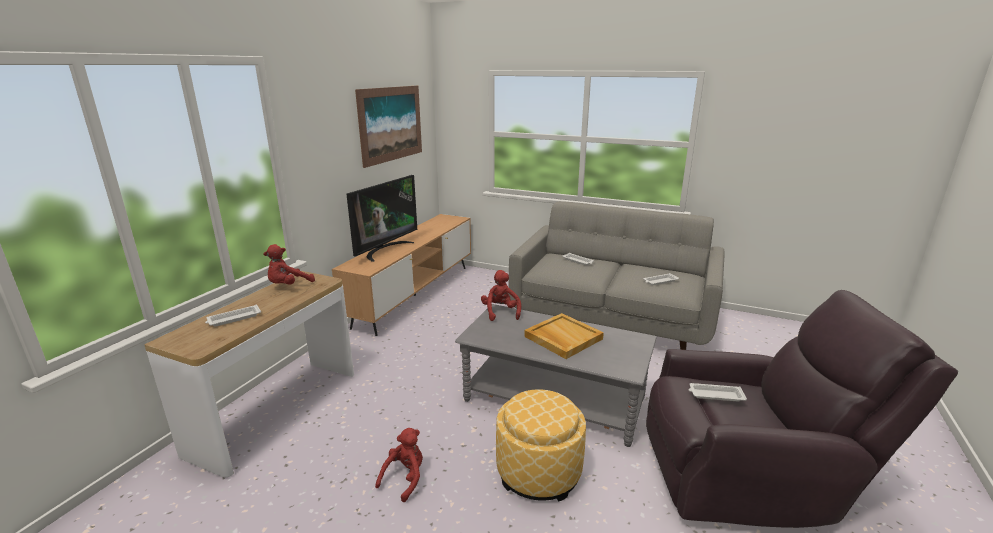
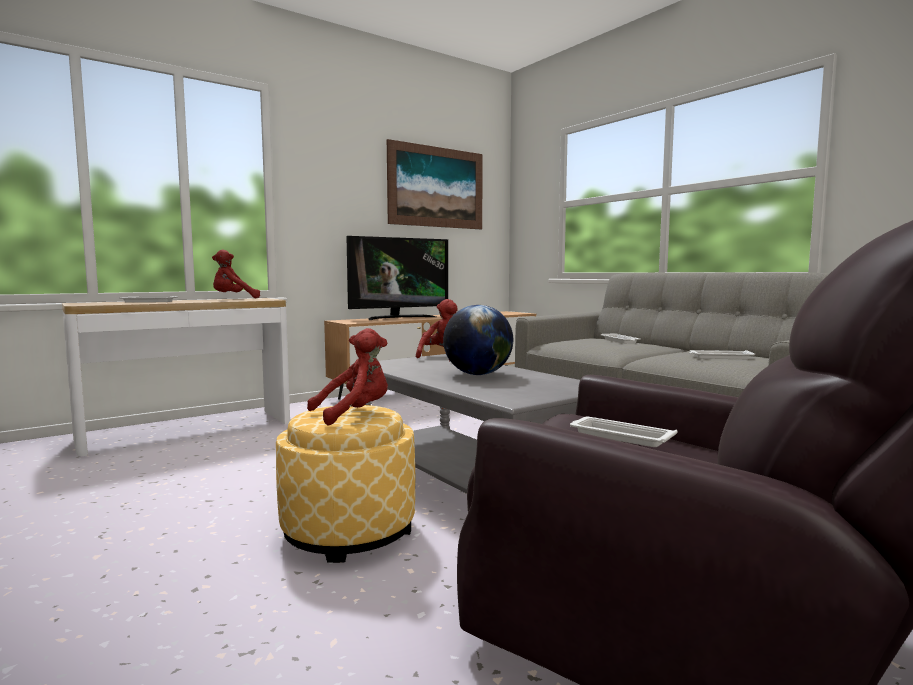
camera: 30 degrees right, 15 degrees down
red plush toy [375,428,423,502] -> red plush toy moved to [307,328,388,425]
beige tray [524,313,604,359] -> globe [443,305,513,375]

